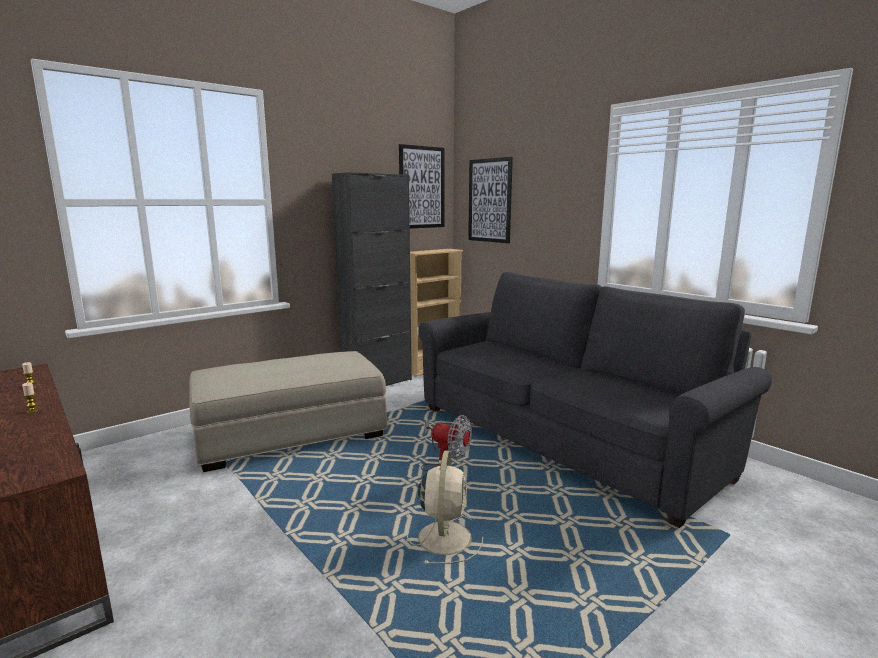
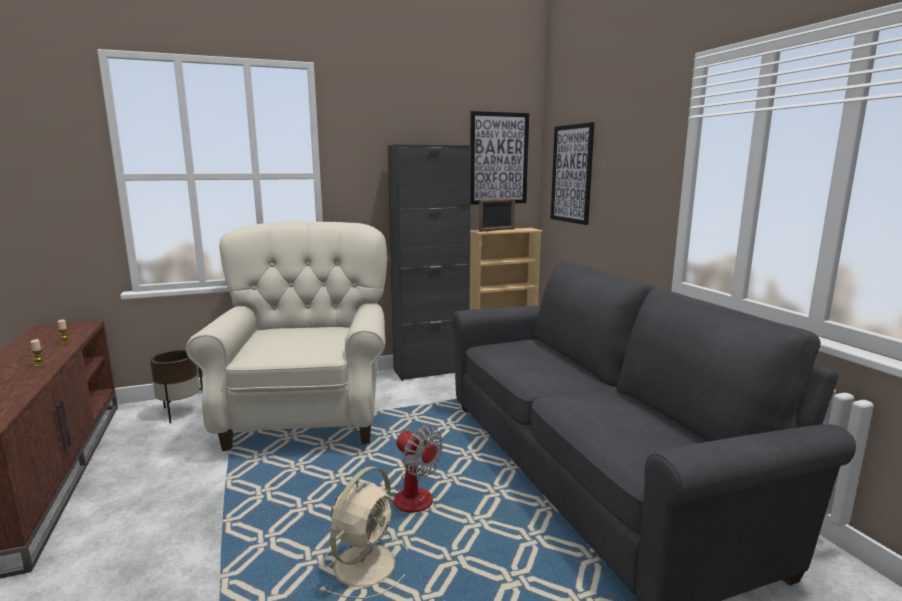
camera: 20 degrees right, 0 degrees up
beige ottoman [189,351,388,472] -> beige armchair [186,221,387,451]
none -> brown planter [150,349,203,423]
none -> picture frame [479,198,515,232]

